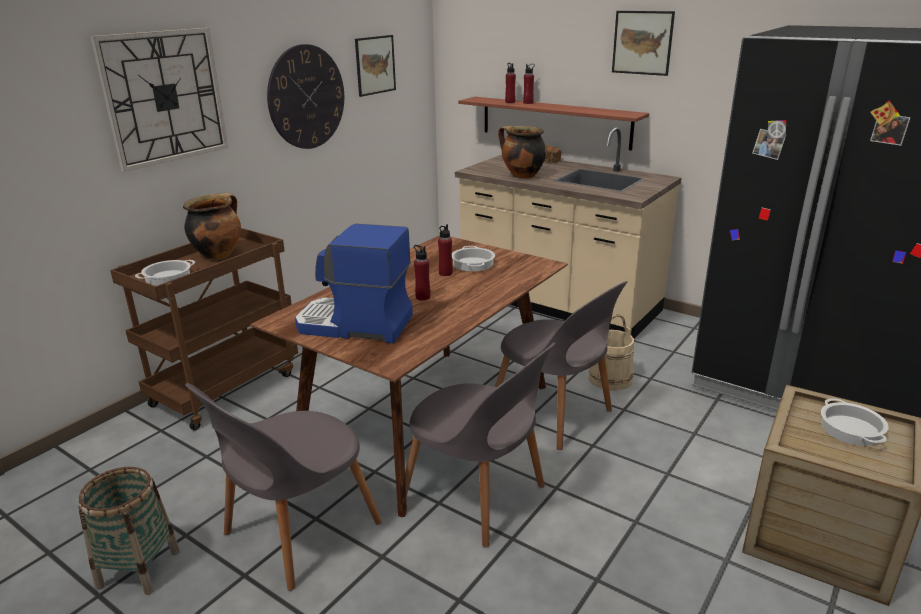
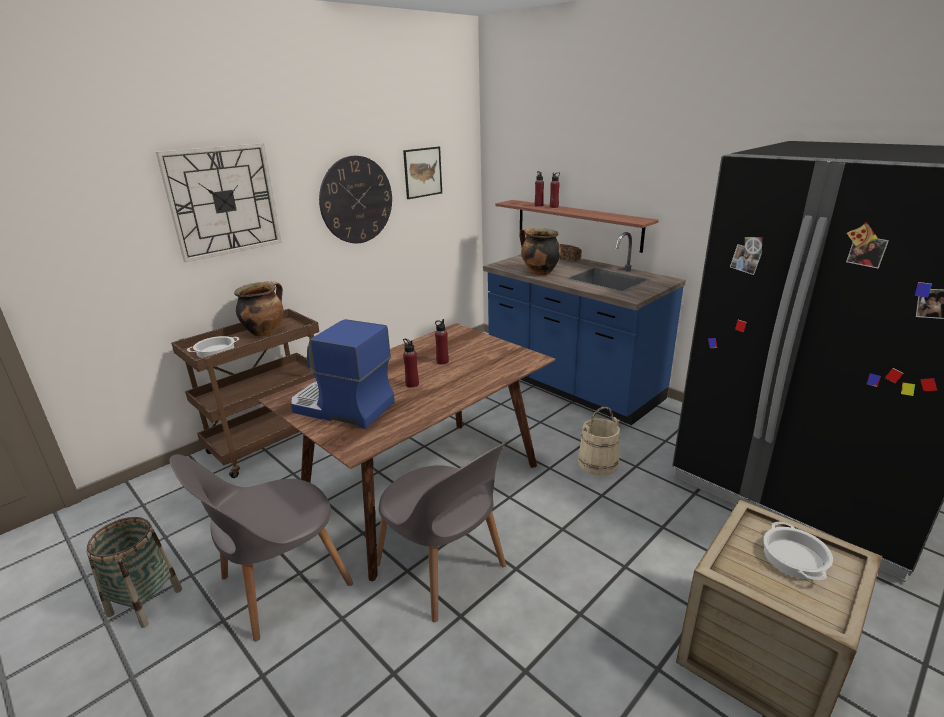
camera: 10 degrees right, 0 degrees up
cooking pot [452,246,495,271] -> none
beige counter [455,127,682,339] -> blue counter [483,232,686,425]
grey chair [495,281,627,450] -> none
picture [612,11,675,76] -> none

